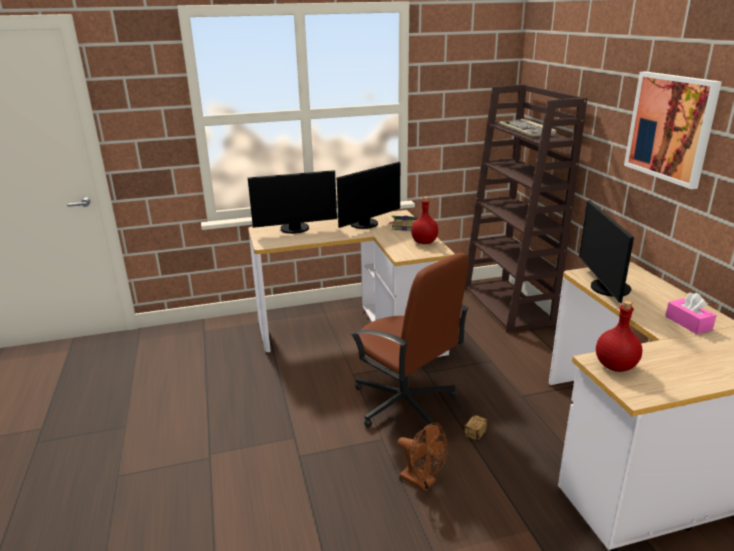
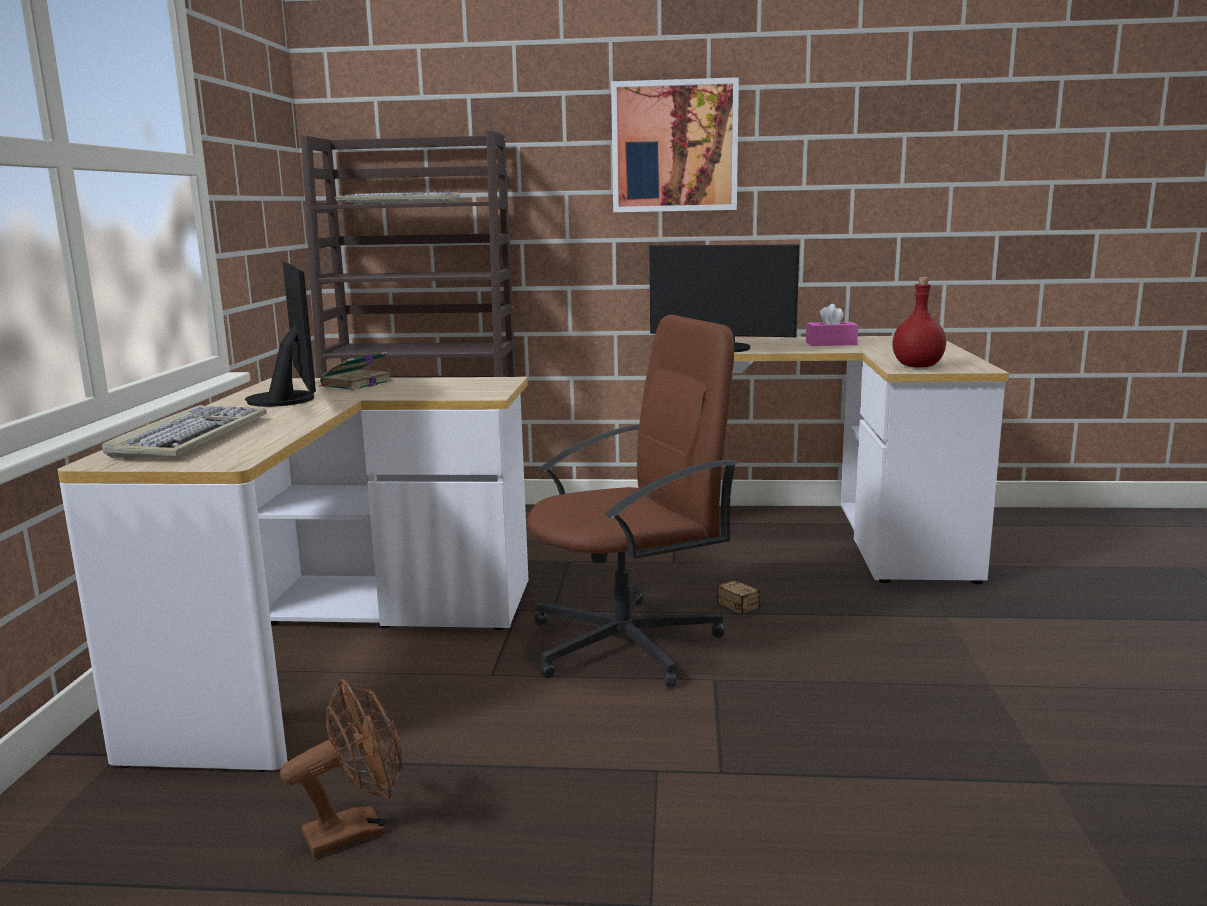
camera: 70 degrees left, 10 degrees down
monitor [248,170,337,234] -> keyboard [102,405,267,458]
brown fan [398,422,448,492] -> brown fan moved to [280,679,402,857]
red bottle [411,196,438,244] -> none

